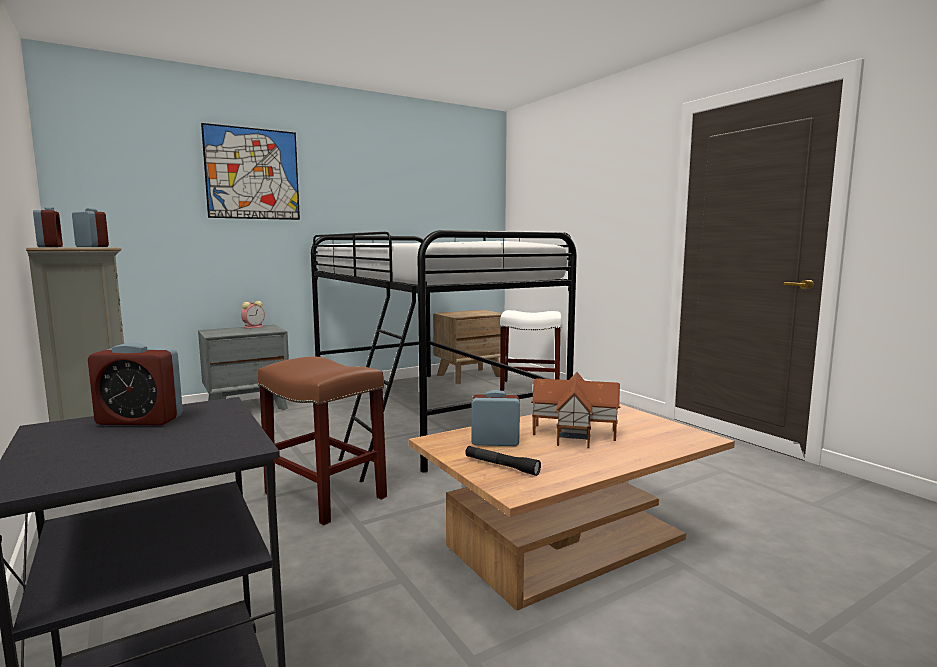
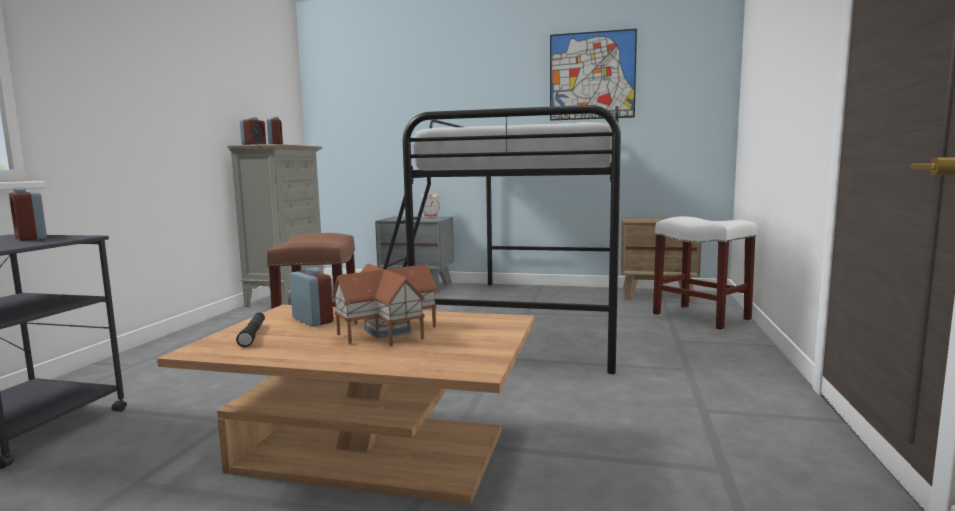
camera: 45 degrees right, 0 degrees up
picture [201,123,300,220] -> picture moved to [550,29,637,121]

